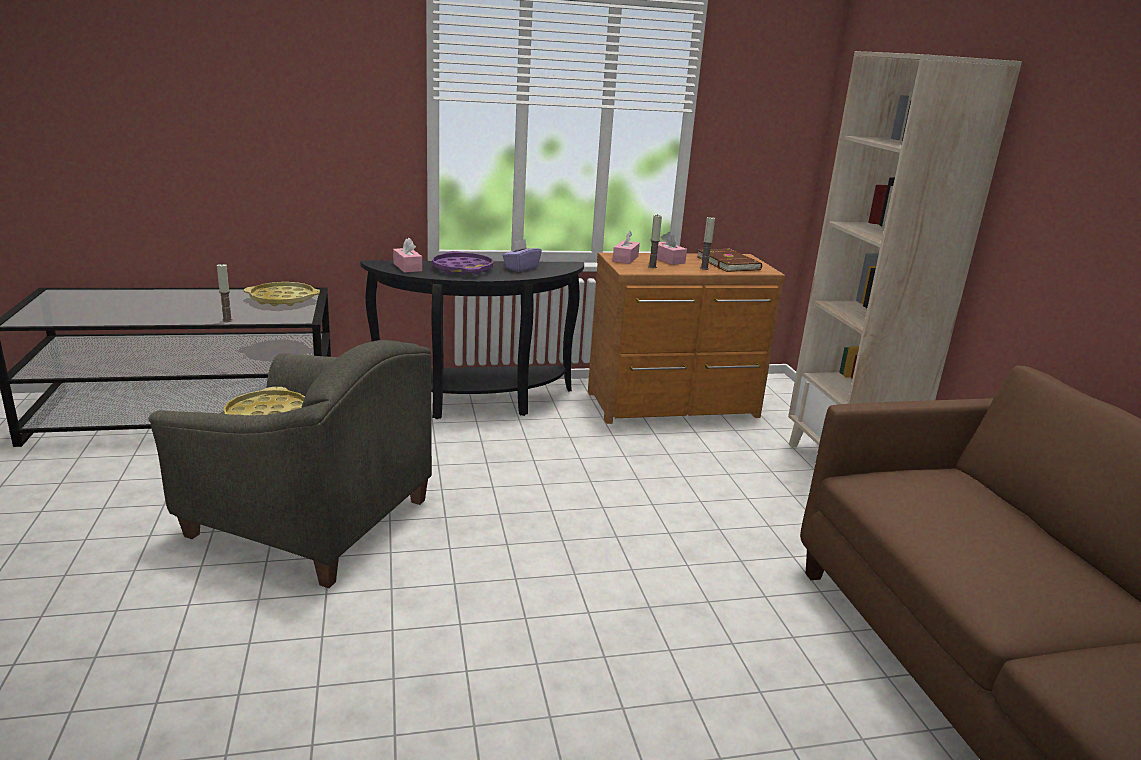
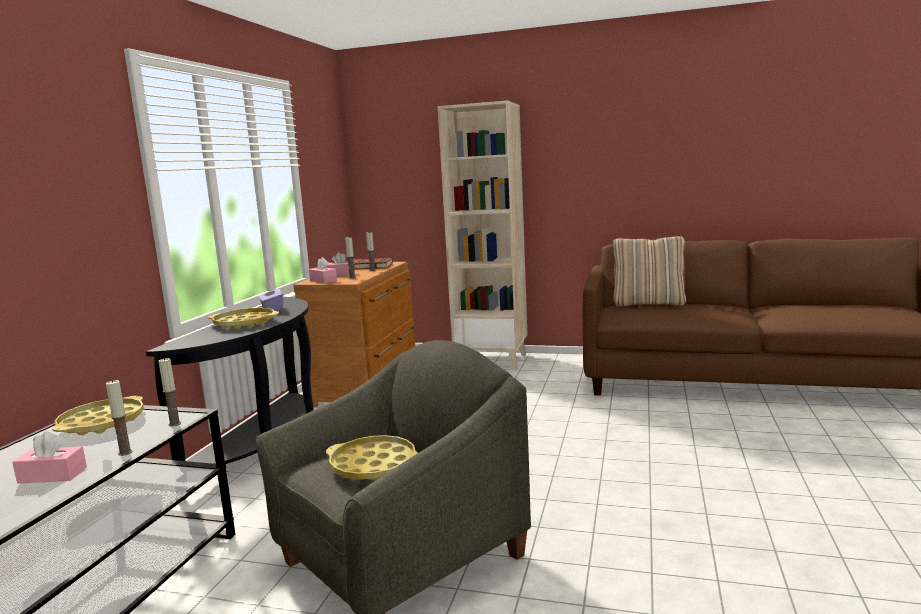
camera: 60 degrees left, 10 degrees down
pink tissue box [393,238,422,273] -> pink tissue box moved to [12,432,87,484]
purple tray [432,251,493,275] -> yellow tray [208,308,279,329]
none -> candle [159,358,181,427]
none -> beige pillow [612,236,686,307]

